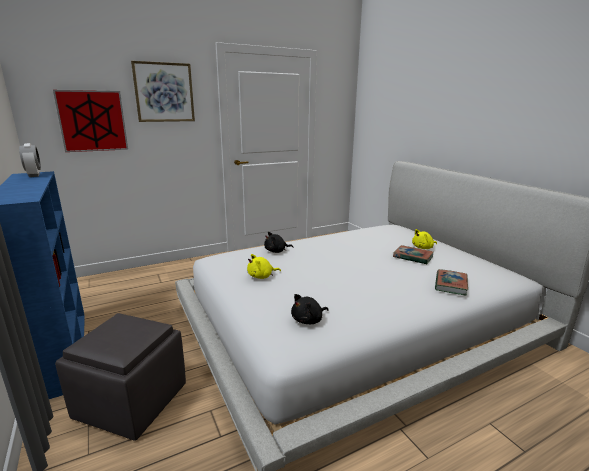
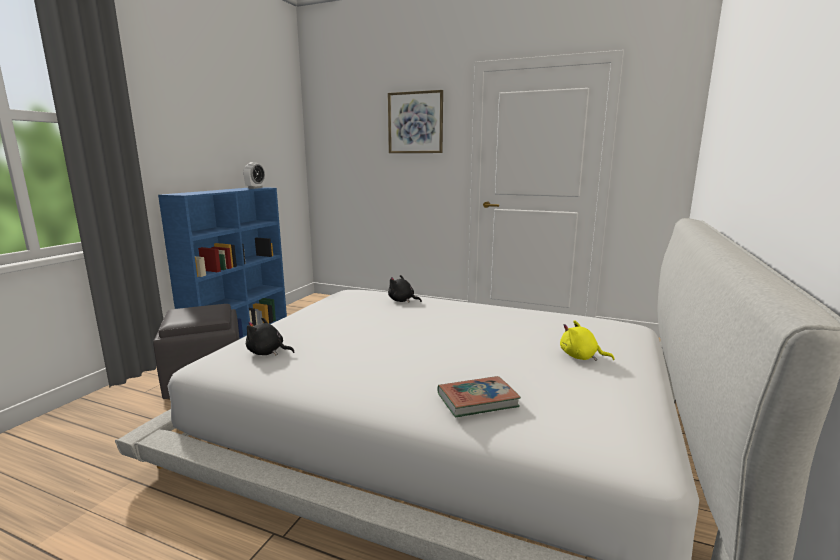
camera: 50 degrees right, 5 degrees down
picture [53,90,128,152] -> none
yellow plush toy [247,254,281,279] -> none
book [393,245,434,265] -> none

